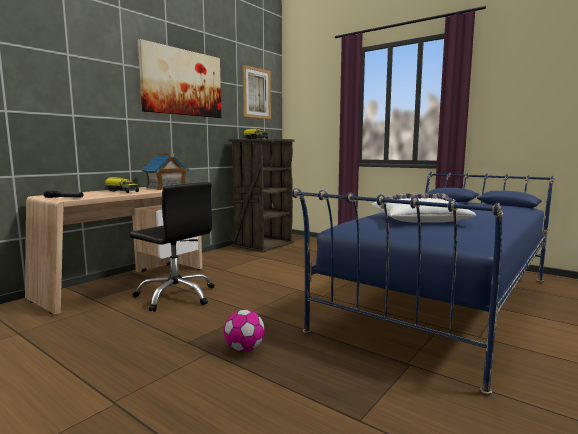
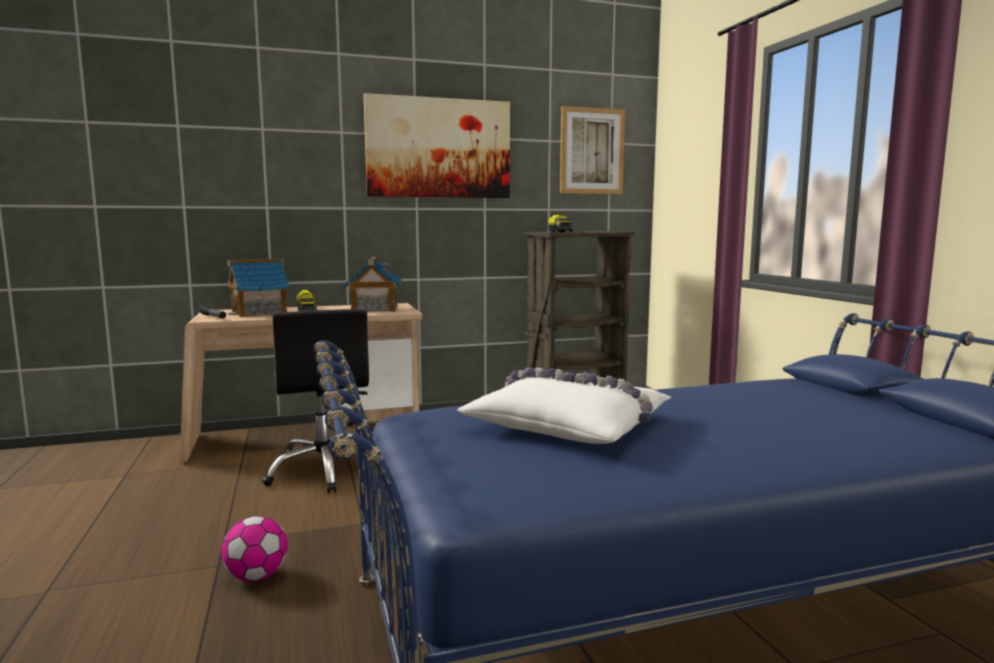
camera: 35 degrees right, 0 degrees up
none -> toy house [227,258,289,317]

